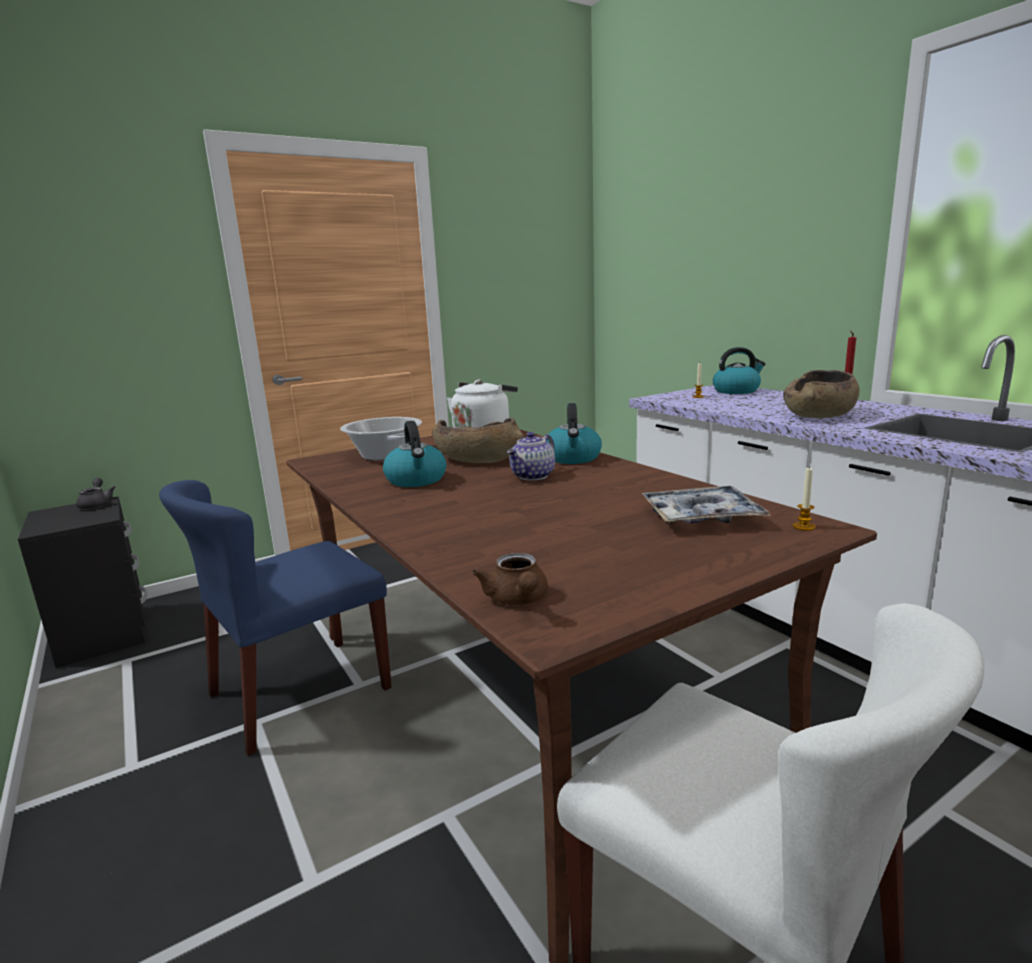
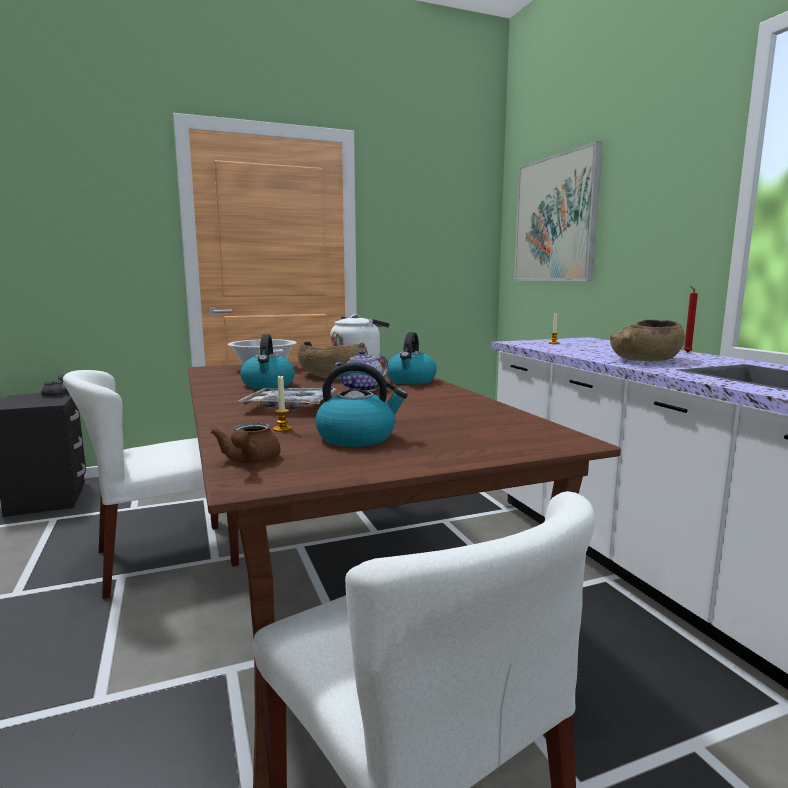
camera: 10 degrees right, 5 degrees down
blue chair [159,480,392,756] -> white chair [63,370,239,599]
tray [642,486,770,524] -> tray moved to [238,388,337,409]
kettle [713,347,765,394] -> kettle moved to [315,362,408,447]
candle [792,466,816,531] -> candle moved to [273,374,292,432]
none -> picture [514,141,602,281]

